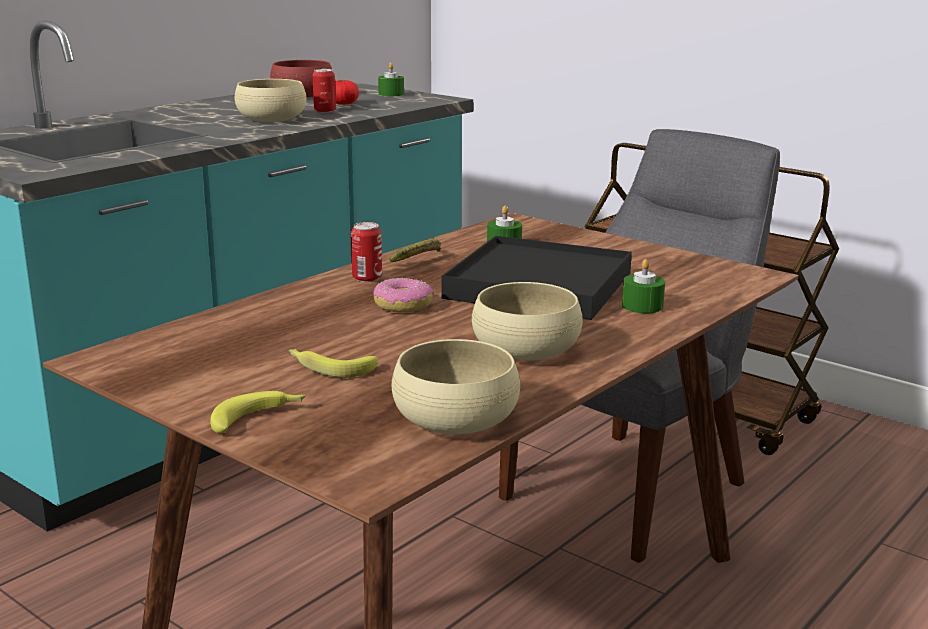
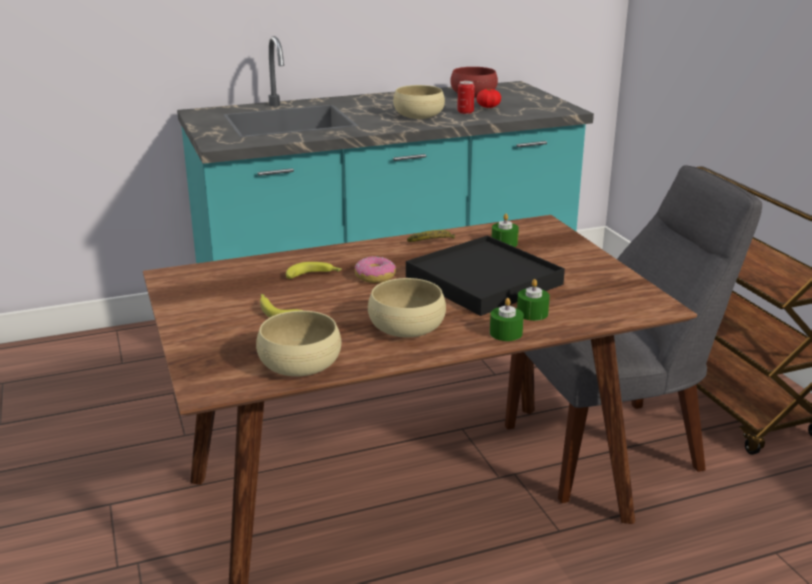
camera: 30 degrees right, 5 degrees up
banana [210,391,306,434] -> banana moved to [286,262,342,279]
can [351,222,382,282] -> none
green candle [378,63,404,96] -> green candle moved to [490,298,524,341]

